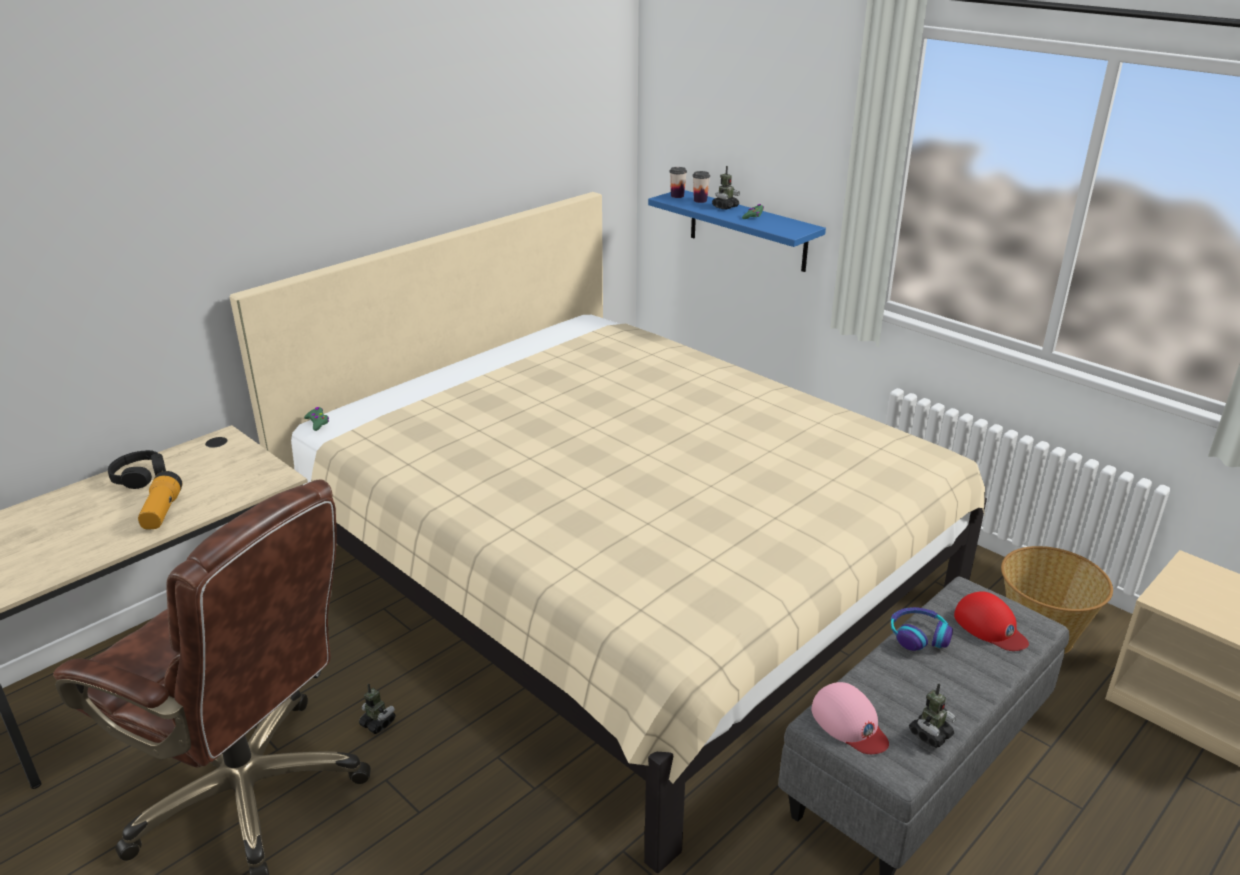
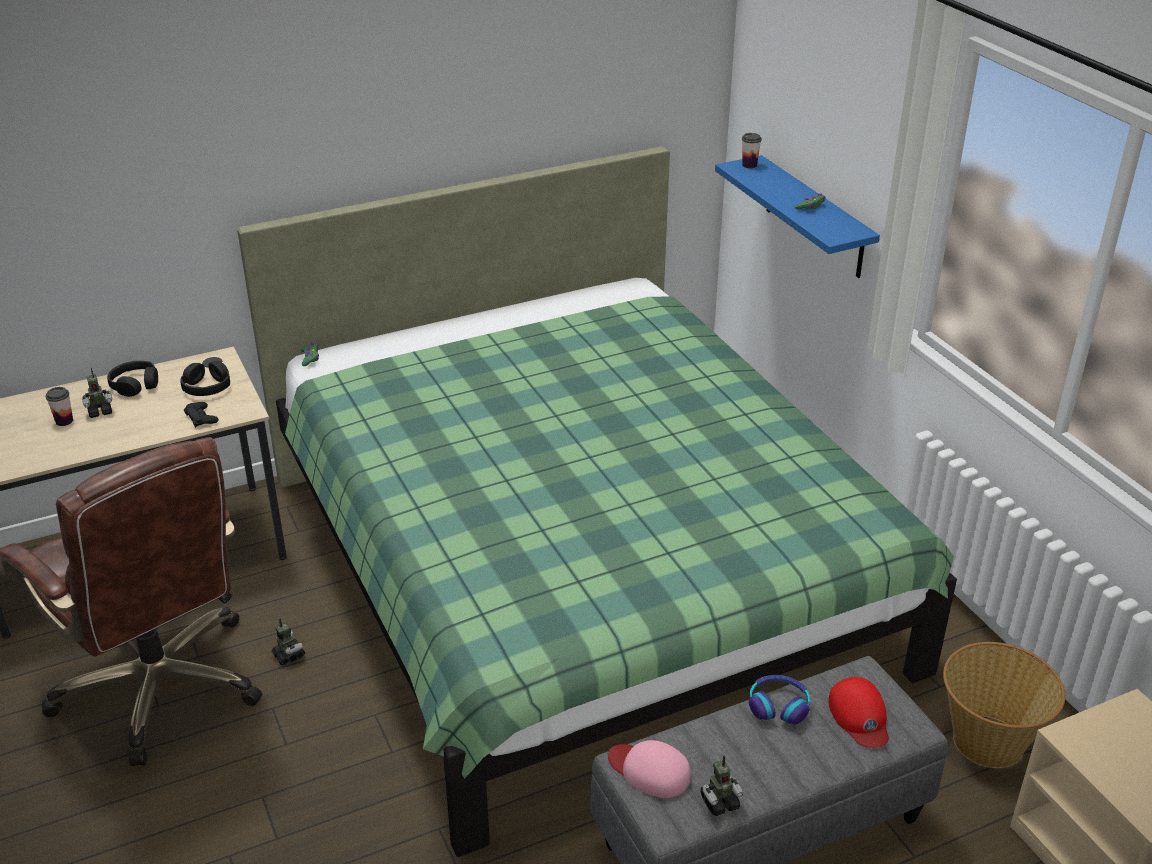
camera: 20 degrees right, 5 degrees up
flashlight [138,471,182,529] -> none
beige bed [229,192,987,873] -> green bed [237,146,957,857]
cup [692,171,710,203] -> cup moved to [46,387,73,426]
toy robot [712,166,740,210] -> toy robot moved to [82,368,112,418]
pink cap [812,682,889,754] -> pink cap turned 135 degrees clockwise [608,740,690,798]
none -> black headphones [181,361,230,396]
none -> black game controller [184,402,218,427]

